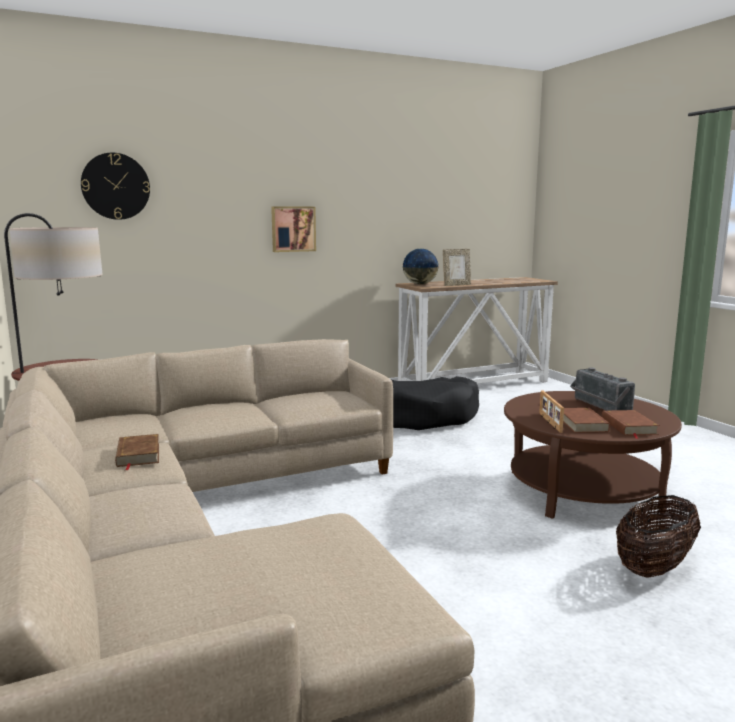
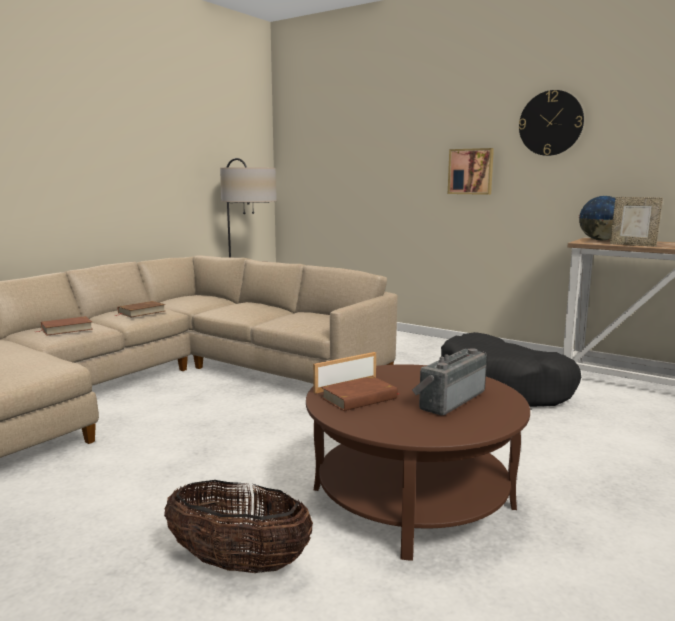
camera: 60 degrees right, 0 degrees up
wall clock [81,153,150,220] -> wall clock moved to [519,90,584,156]
brown book [602,410,660,439] -> brown book moved to [37,316,93,336]

